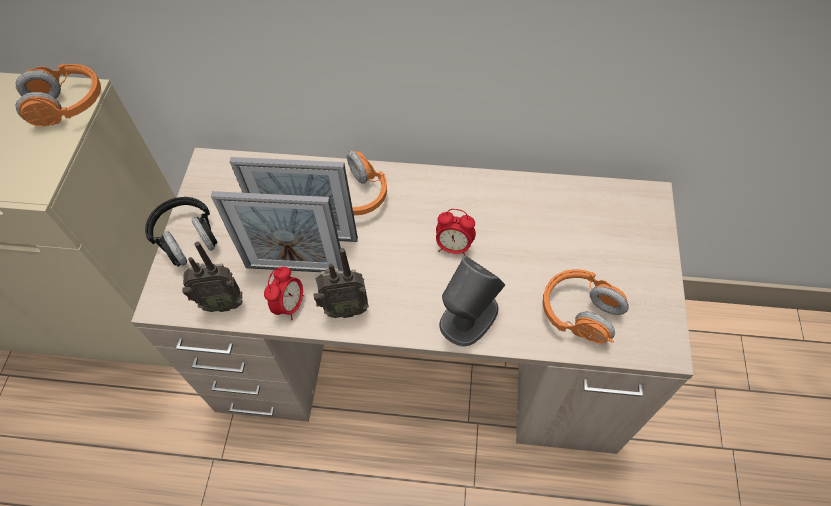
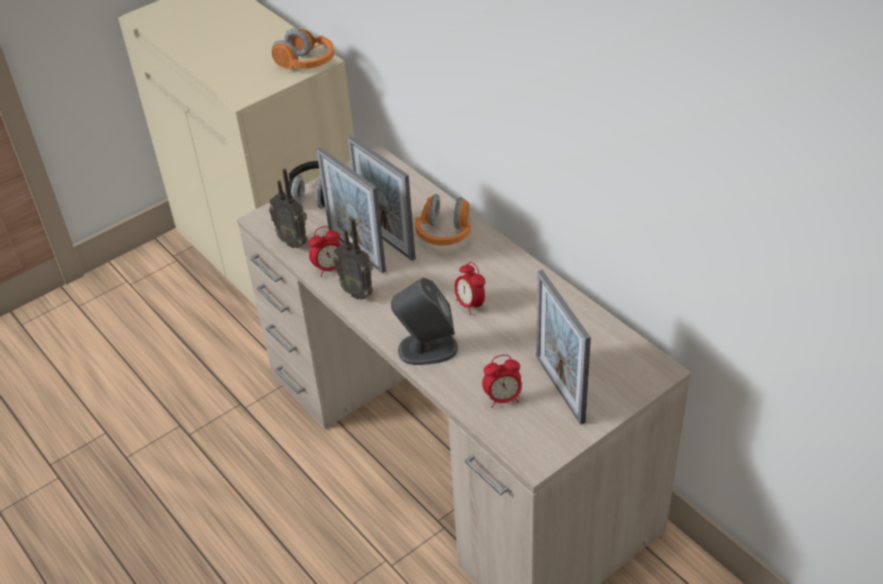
camera: 45 degrees right, 15 degrees down
orange headphones [543,269,629,343] -> alarm clock [482,355,522,408]
none -> picture frame [536,270,591,425]

